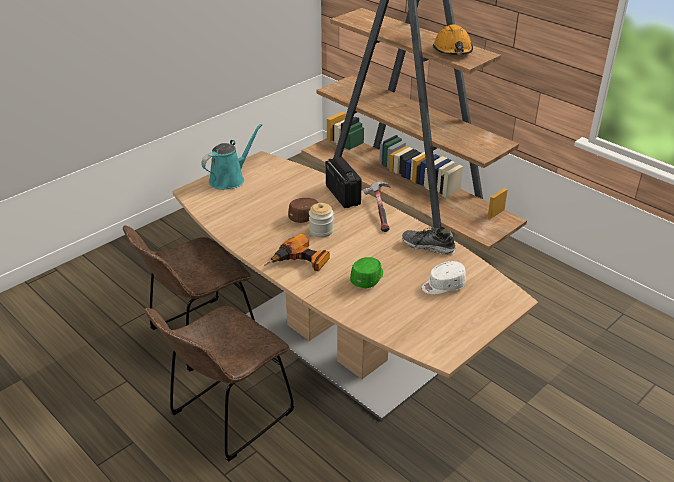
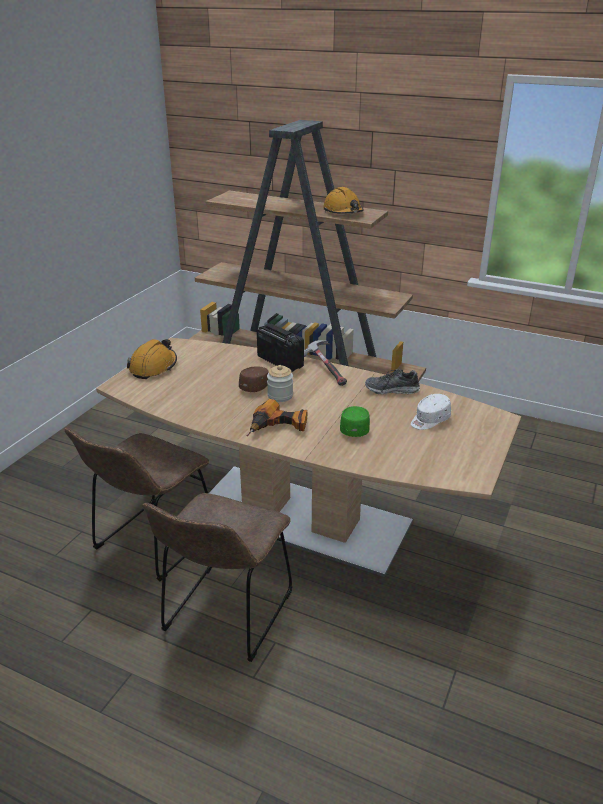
camera: 20 degrees left, 5 degrees down
turquoise watering can [201,124,262,190] -> orange hard hat [127,339,177,379]

